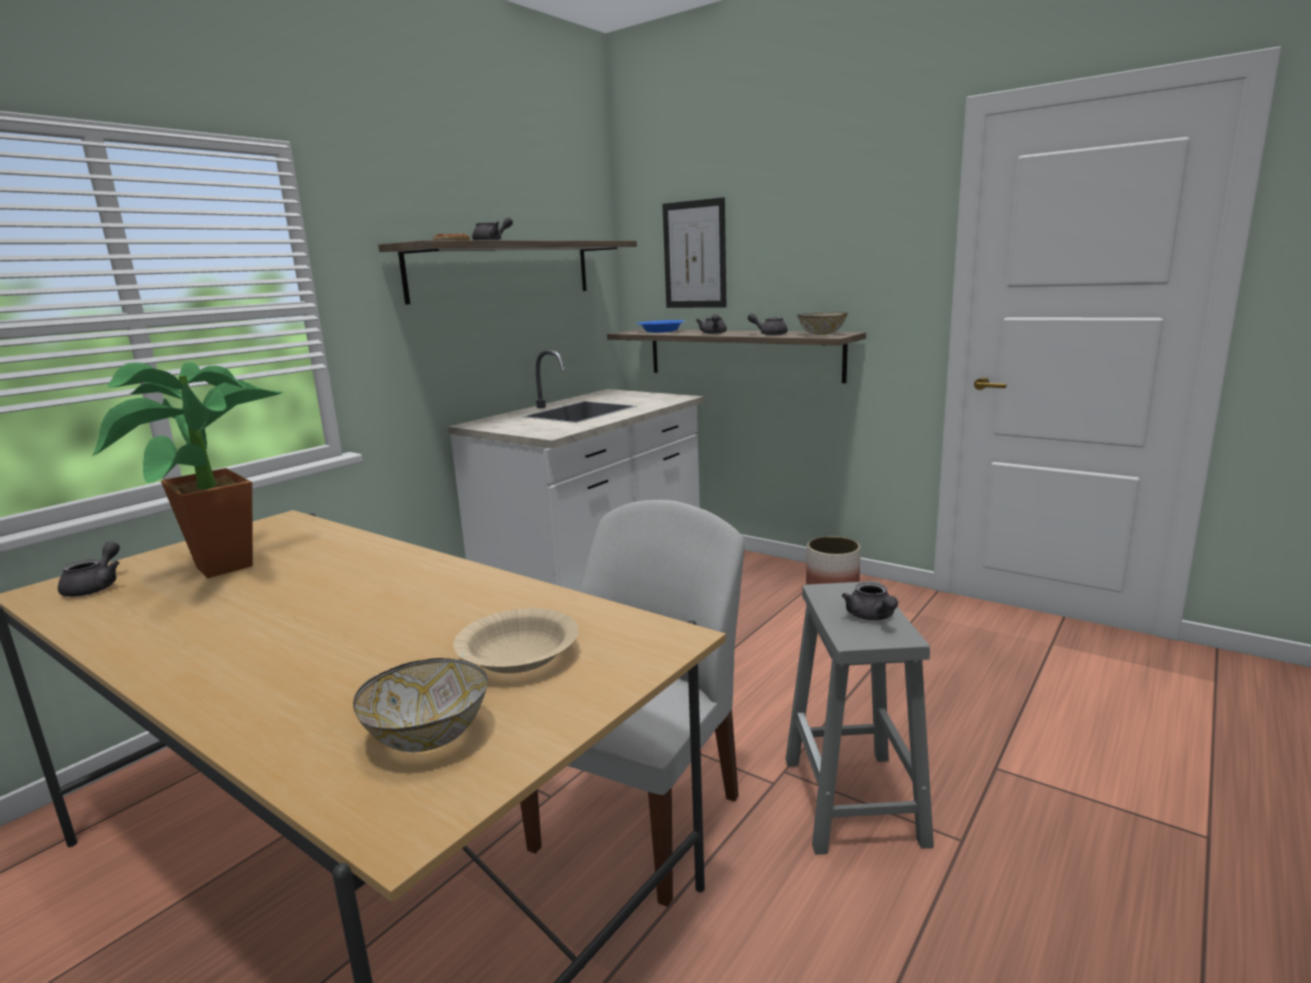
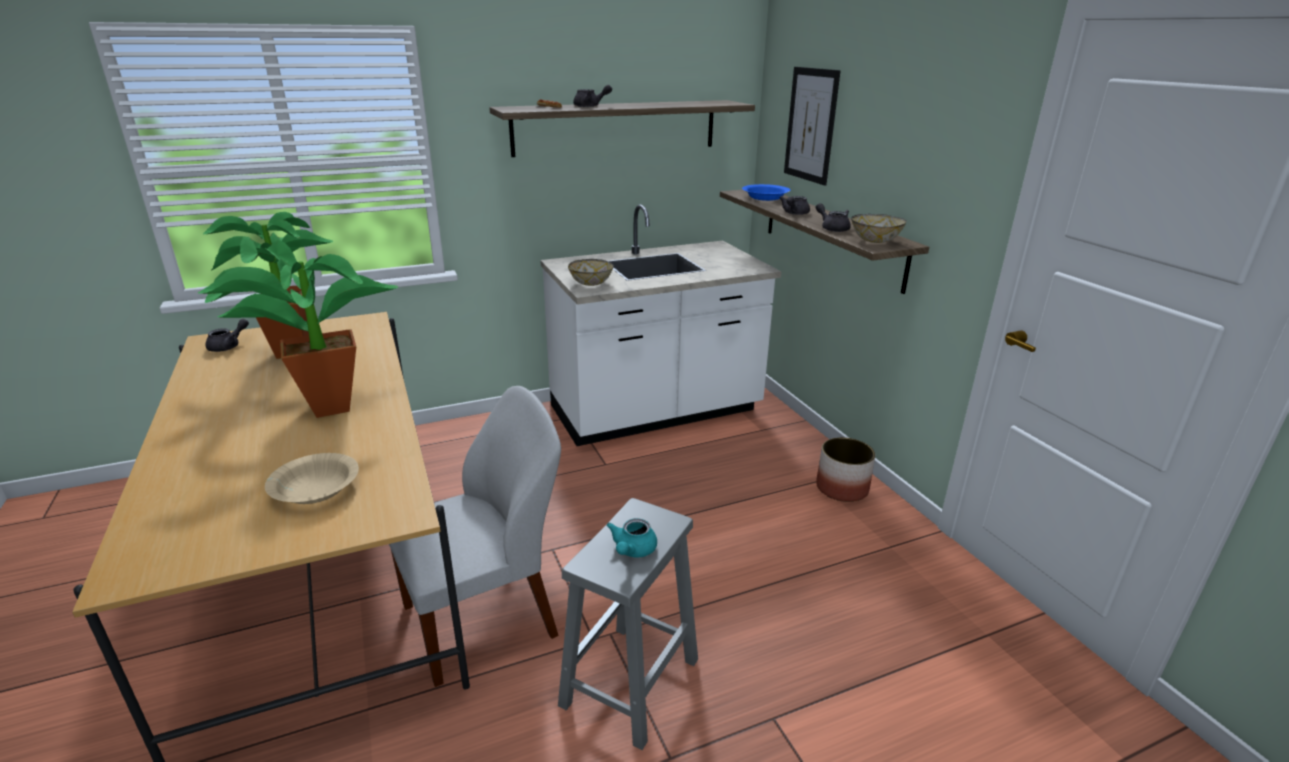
camera: 30 degrees right, 10 degrees up
bowl [353,658,488,752] -> bowl moved to [568,259,614,286]
grey teapot [842,582,898,620] -> turquoise teapot [607,518,657,557]
none -> potted plant [198,240,399,418]

